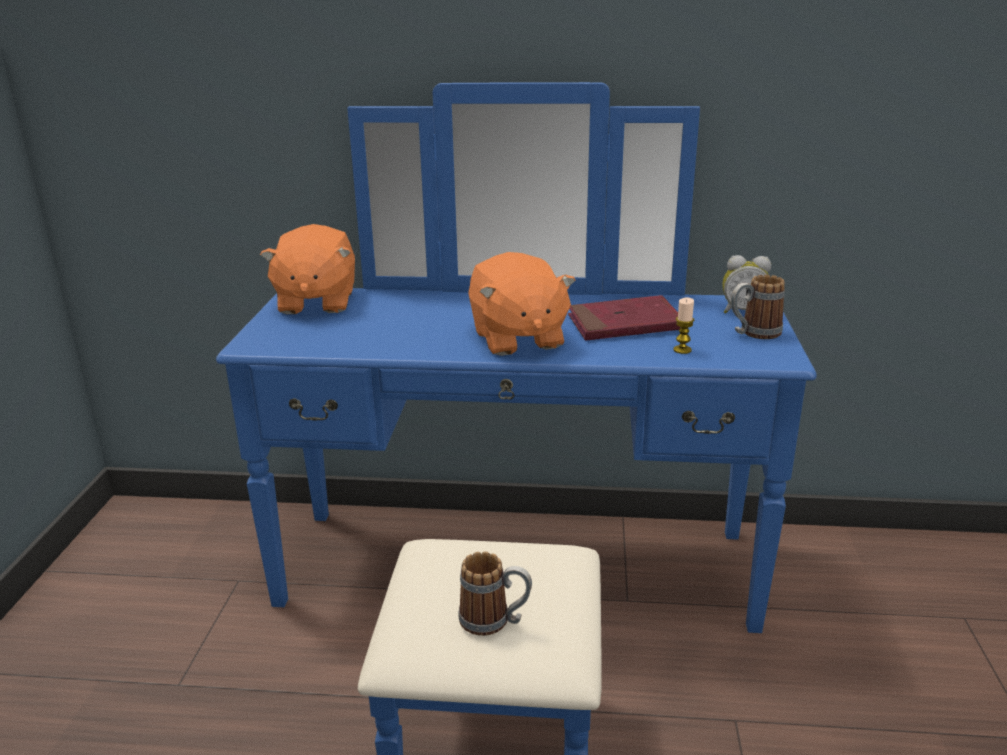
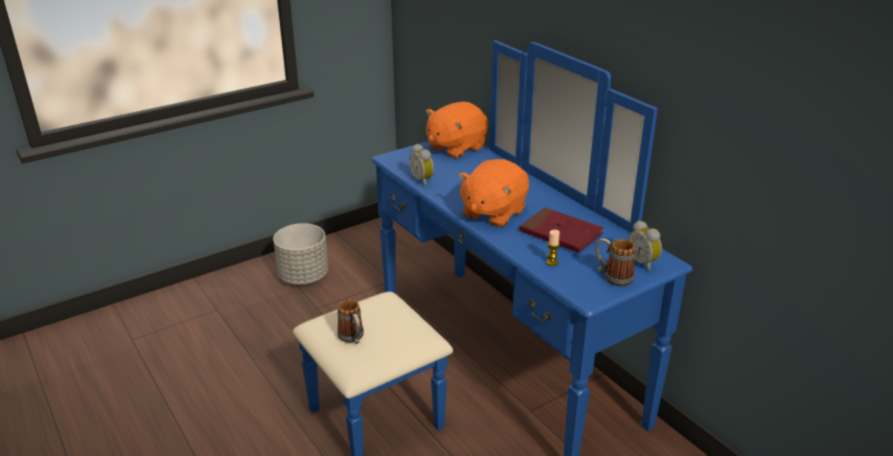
camera: 50 degrees right, 5 degrees up
none -> grey planter [273,223,328,285]
none -> alarm clock [409,144,434,186]

